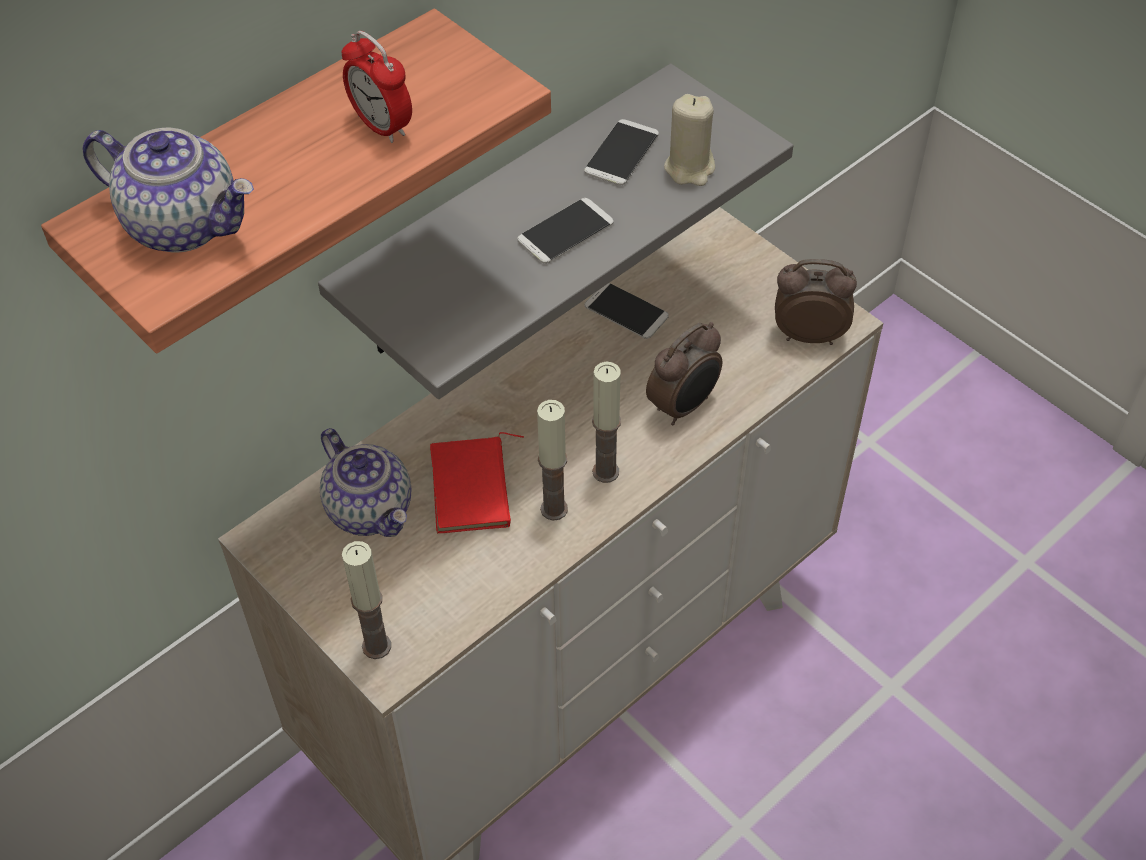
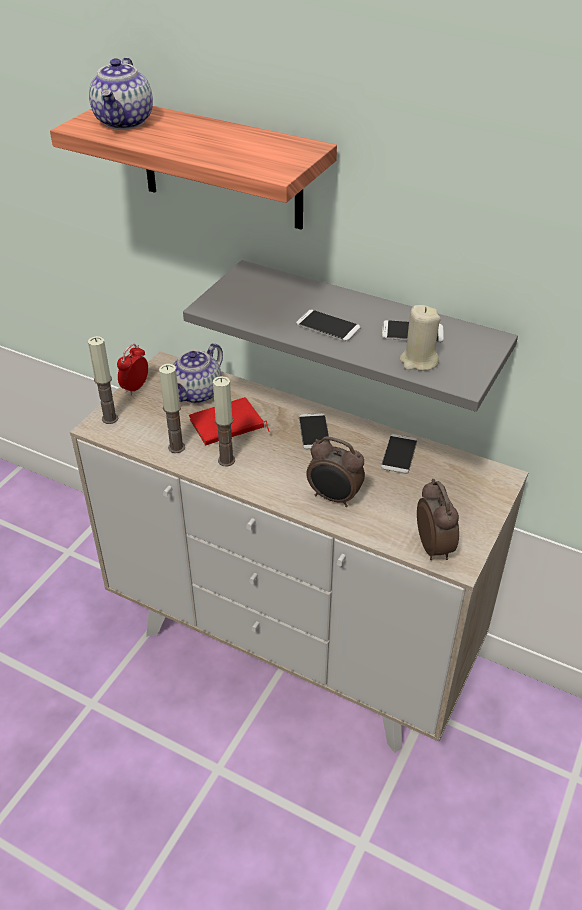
camera: 70 degrees right, 10 degrees down
alarm clock [342,31,412,143] -> alarm clock moved to [117,344,148,395]
candle [592,362,621,483] -> candle moved to [159,364,185,453]
none -> phone [299,413,330,449]

